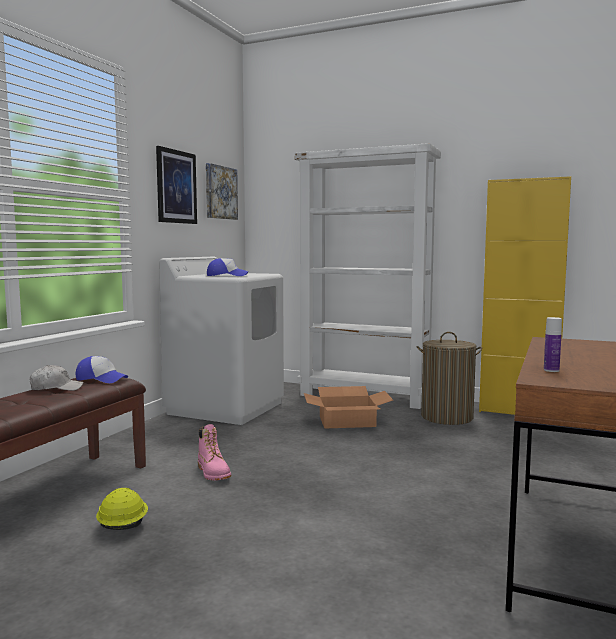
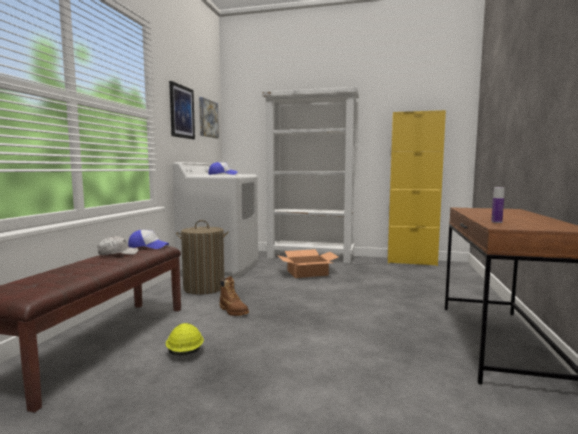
camera: 10 degrees left, 0 degrees up
pink boot [198,424,231,481] -> brown boot [220,276,249,316]
laundry basket [417,332,482,425] -> laundry basket moved to [176,220,229,295]

